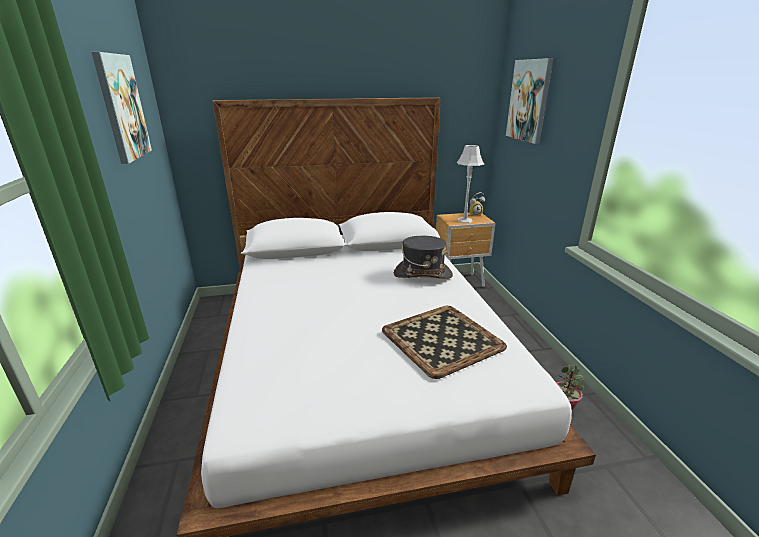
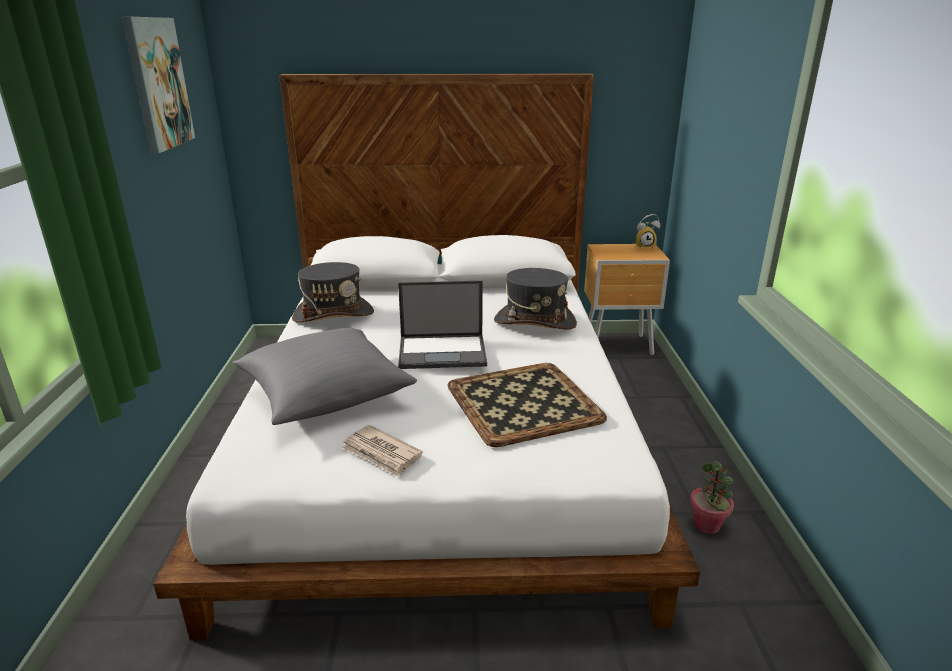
camera: 10 degrees right, 0 degrees up
grey table lamp [457,145,484,223] -> none
picture [506,58,553,144] -> none
none -> grey pillow [233,328,417,425]
none -> grey hat [292,262,374,322]
none -> newspaper [341,425,423,477]
none -> laptop [398,281,487,369]

